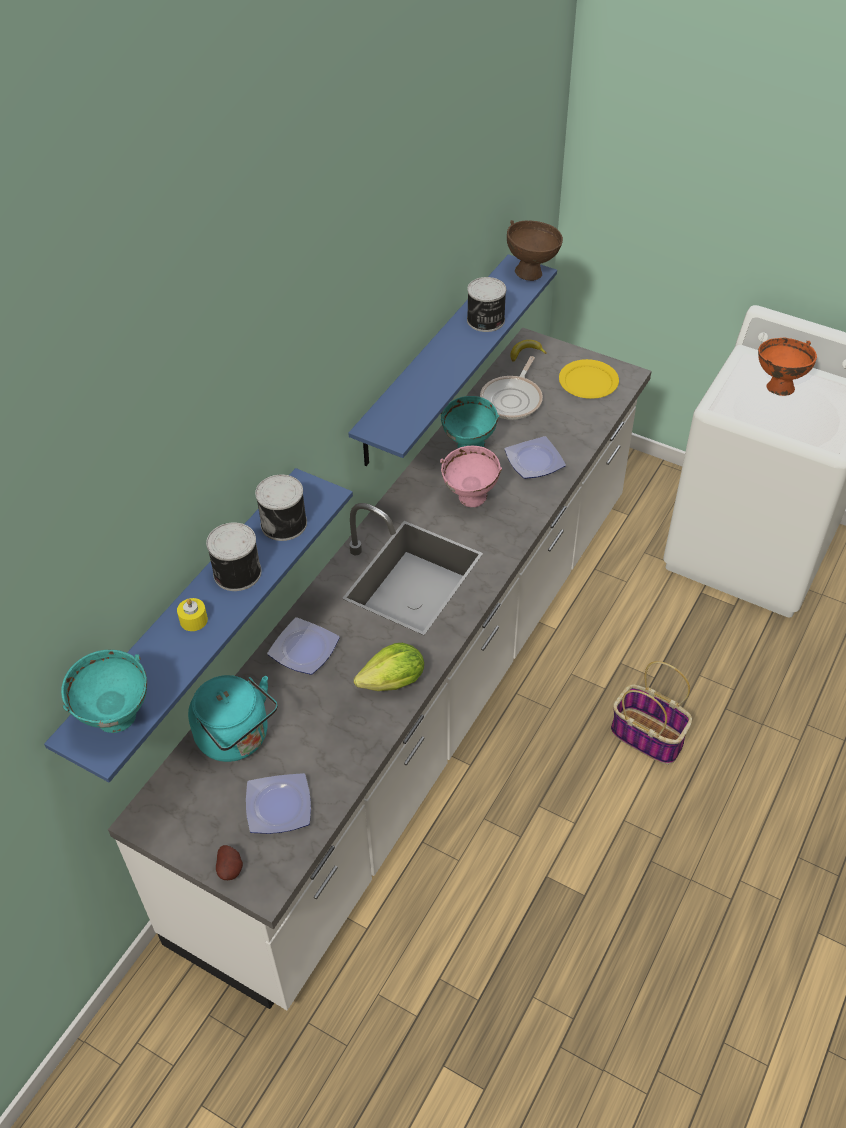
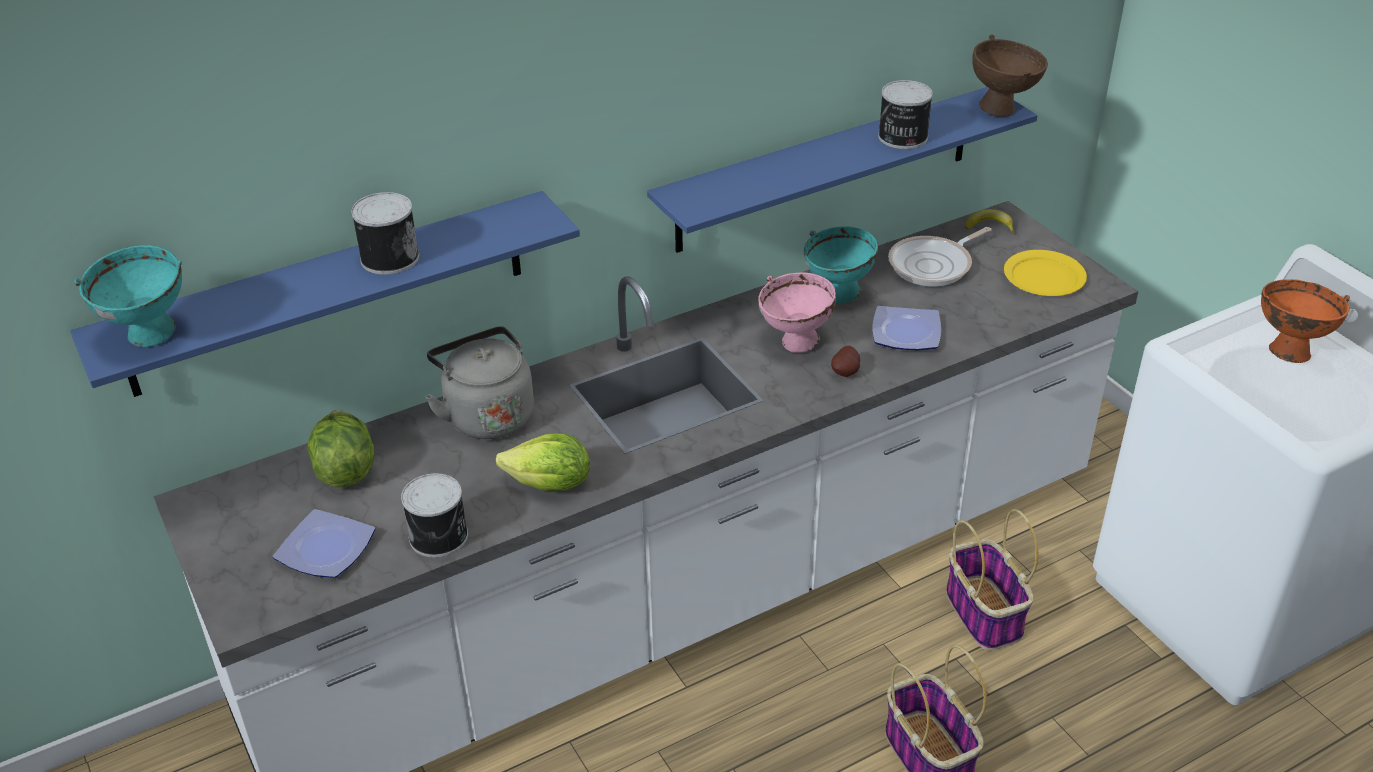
camera: 30 degrees right, 10 degrees down
yellow candle [177,598,208,631] -> none
turquoise kettle [188,675,278,762] -> lettuce [308,410,374,487]
potato [216,845,243,880] -> potato moved to [831,346,860,377]
can [255,474,307,541] -> can moved to [401,473,468,558]
plate [267,617,340,675] -> grey kettle [425,326,534,439]
none -> basket [946,509,1038,651]

